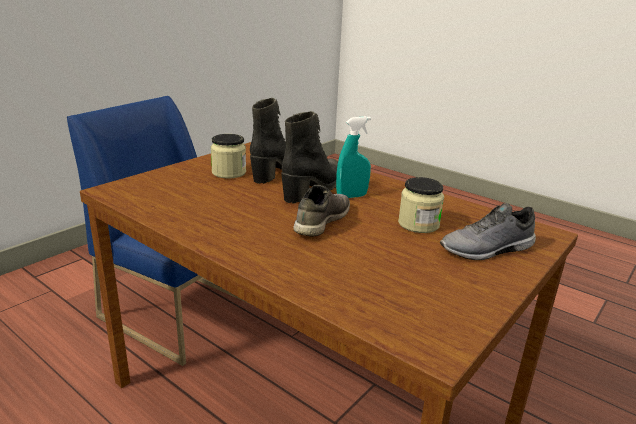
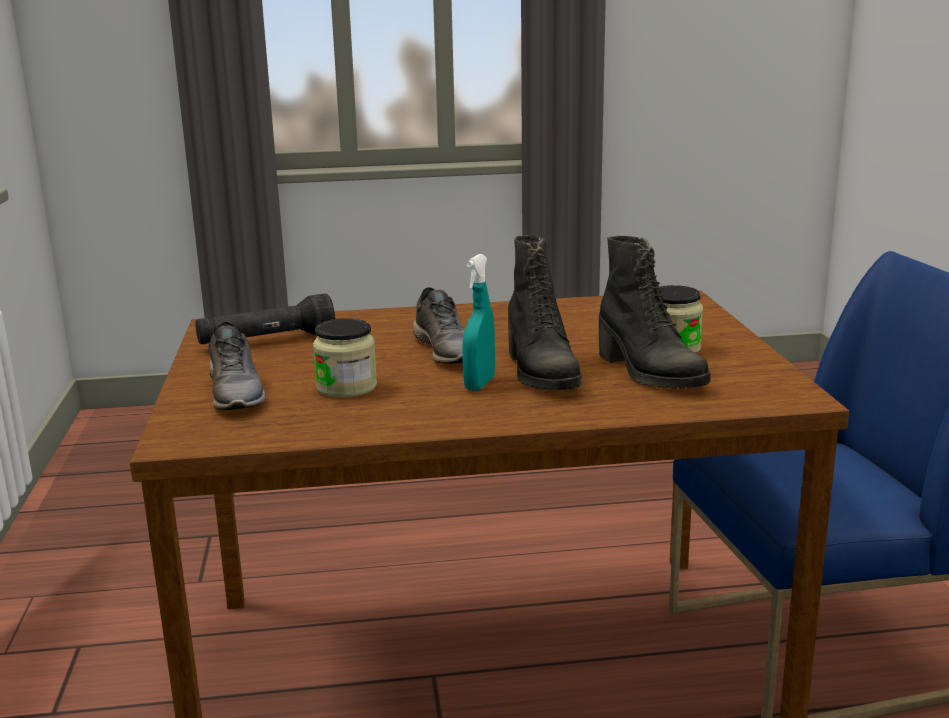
camera: 135 degrees right, 5 degrees down
grey shoe [440,203,536,260] -> grey shoe turned 135 degrees clockwise [208,321,266,410]
none -> black flashlight [195,293,335,344]

